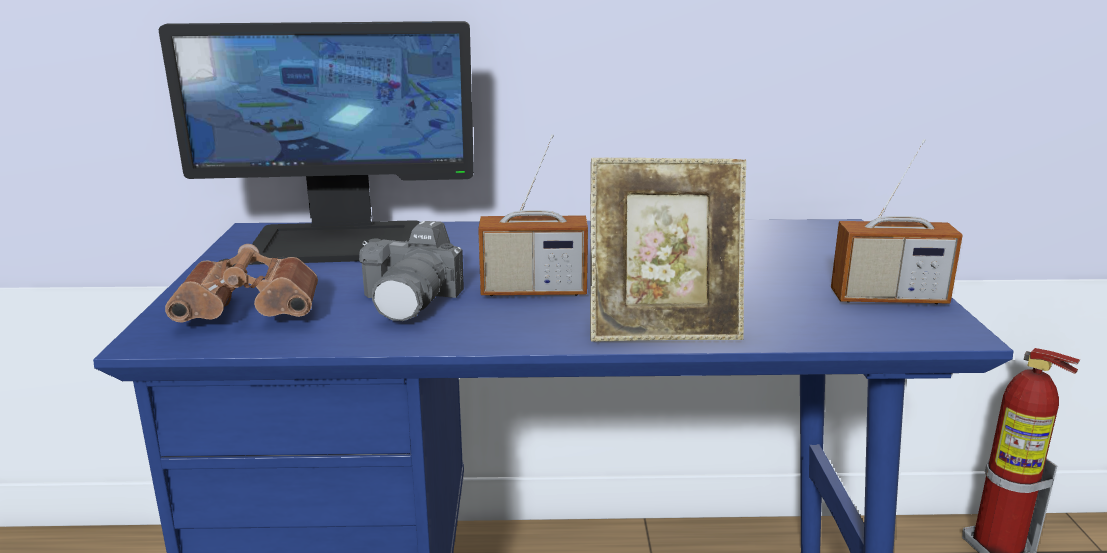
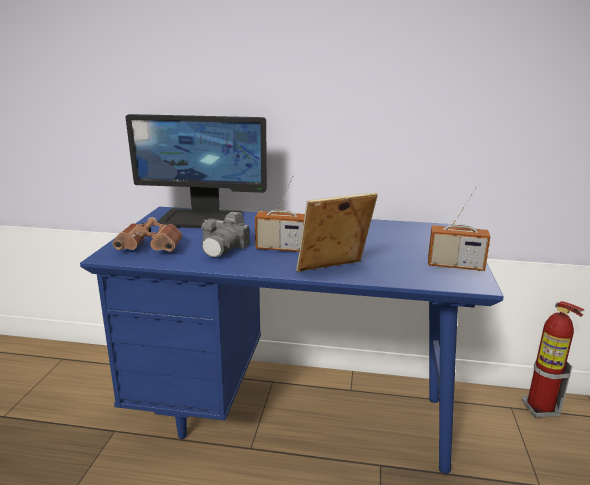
camera: 10 degrees right, 0 degrees up
picture frame [590,158,746,342] -> picture frame turned 150 degrees clockwise [296,192,378,272]

